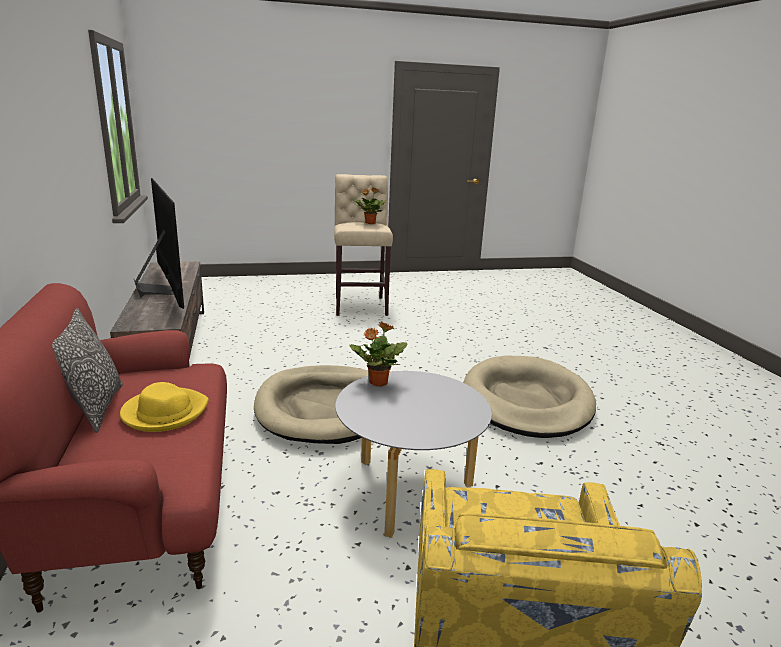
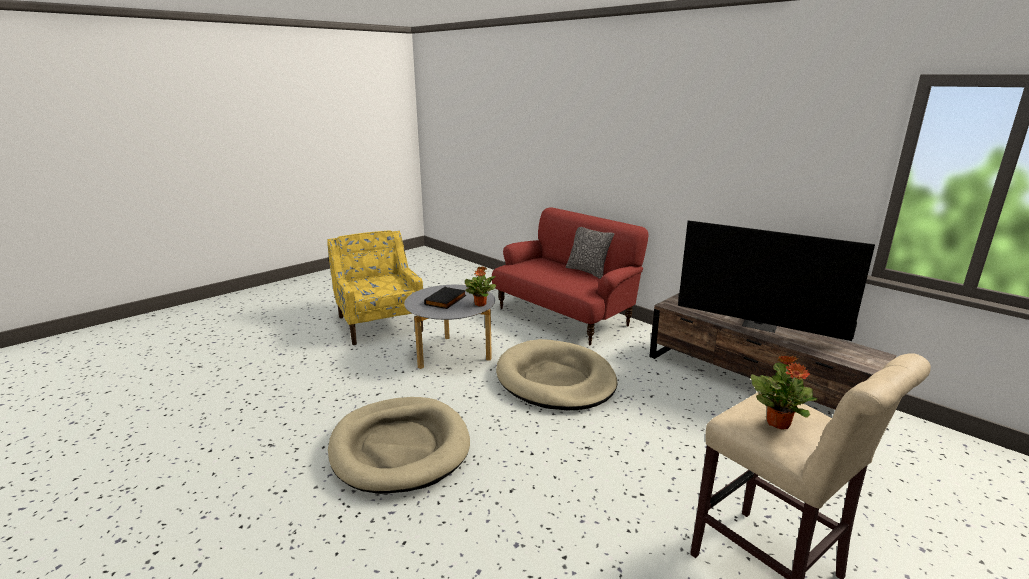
camera: 150 degrees right, 0 degrees up
yellow hat [120,382,209,432] -> none
none -> black book [424,287,466,309]

